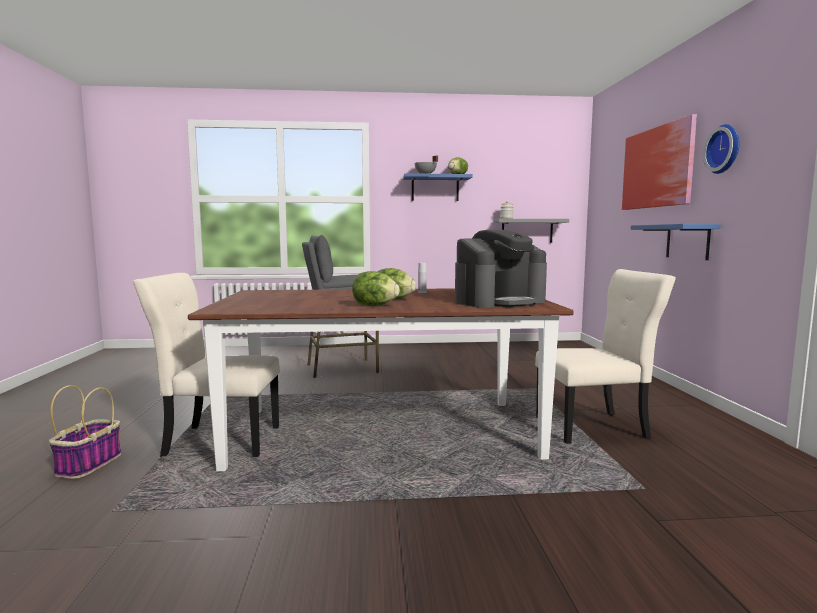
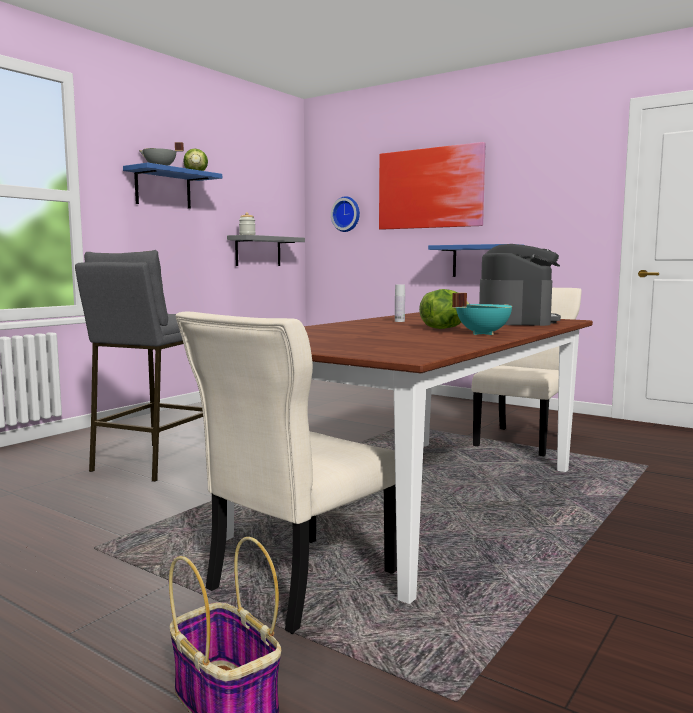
camera: 50 degrees left, 0 degrees up
lettuce [352,271,400,306] -> turquoise cooking pot [452,293,512,335]
wall clock [703,124,740,174] -> wall clock moved to [331,196,360,232]

